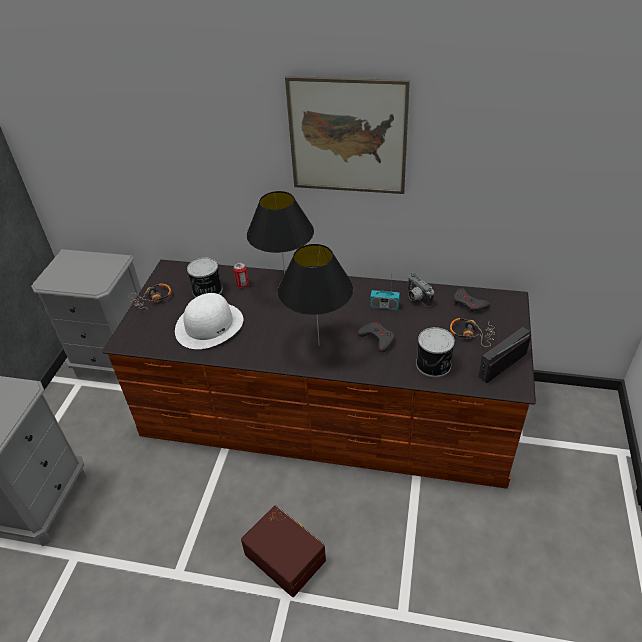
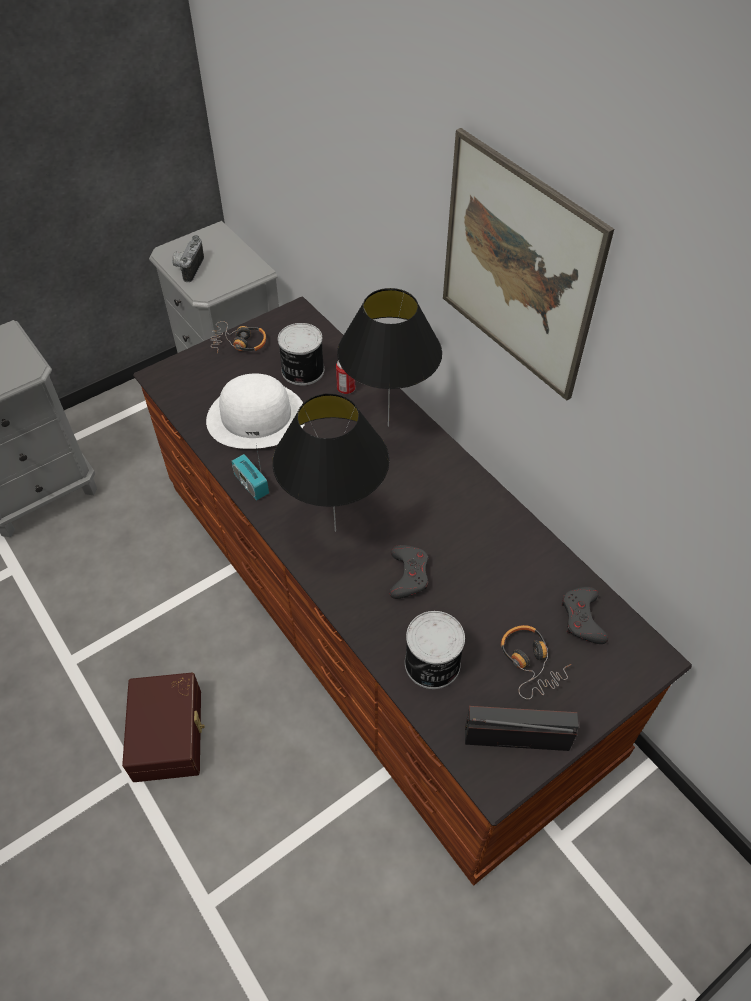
camera: 40 degrees right, 10 degrees up
radio [370,280,400,310] -> radio moved to [232,445,269,500]
camera [408,273,434,307] -> camera moved to [172,235,204,282]

